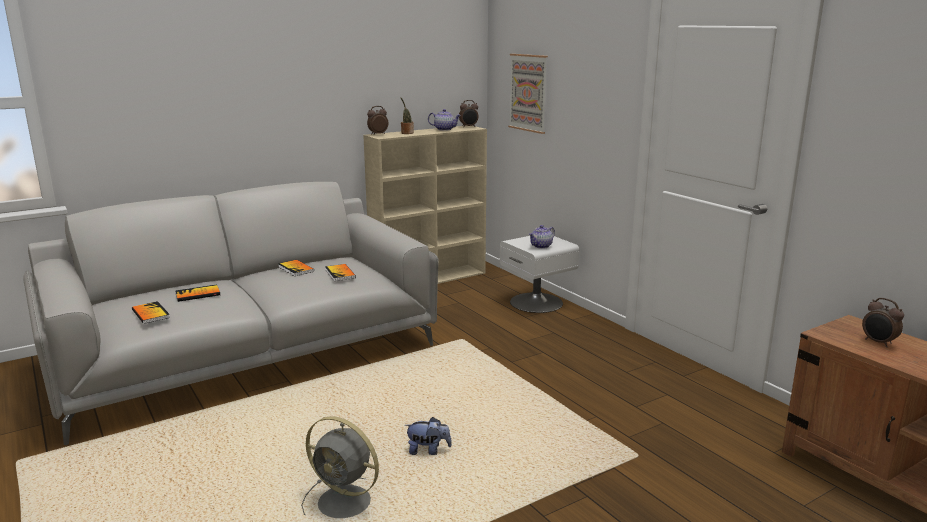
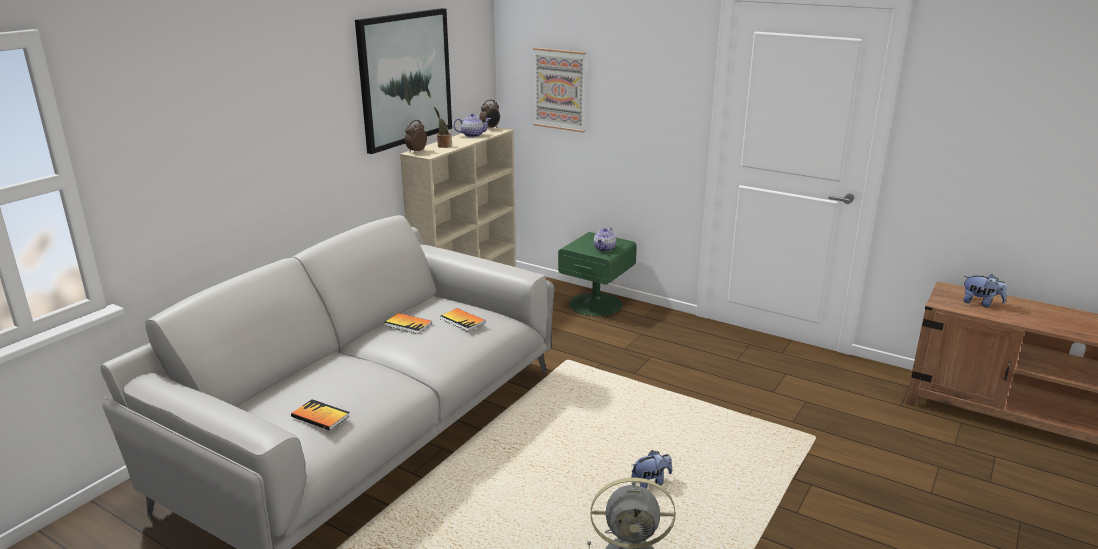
camera: 25 degrees left, 5 degrees up
book [175,285,220,302] -> none
white nightstand [500,236,579,313] -> green nightstand [558,232,637,316]
alarm clock [862,298,904,347] -> plush toy [963,274,1007,307]
none -> picture [355,8,452,154]

